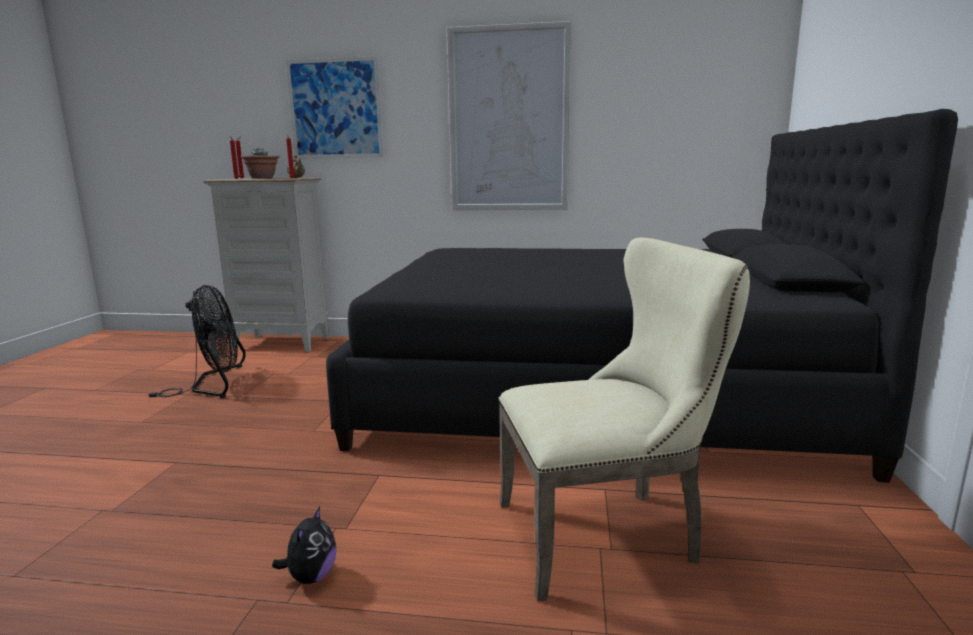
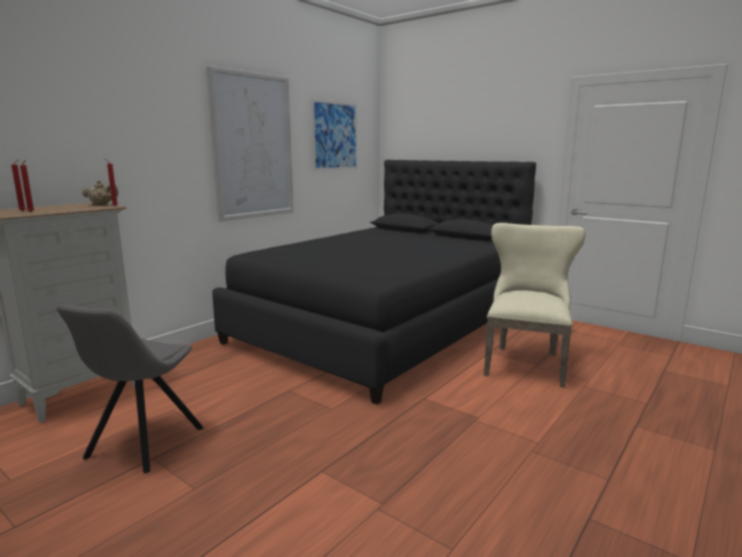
camera: 60 degrees left, 0 degrees up
black fan [148,285,246,398] -> grey chair [57,304,203,473]
potted plant [241,148,279,179] -> none
plush toy [272,506,336,584] -> none
picture [286,56,384,159] -> picture moved to [311,99,358,171]

